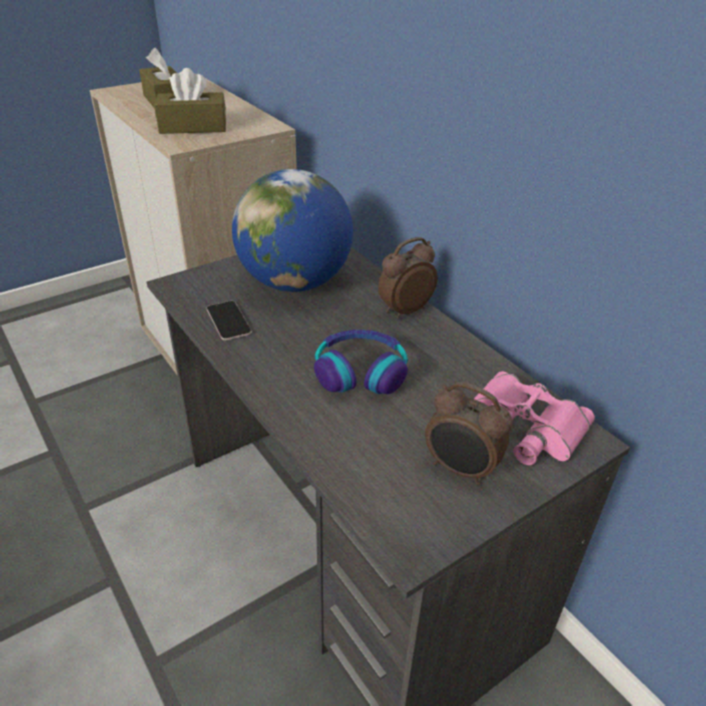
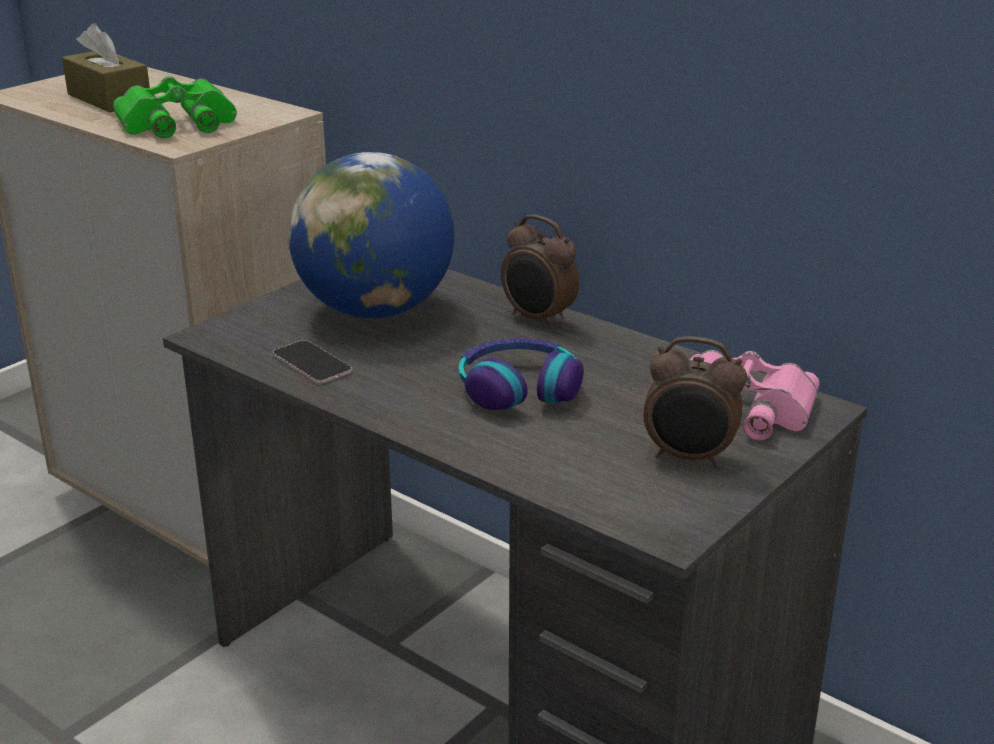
camera: 15 degrees left, 10 degrees down
brown tissue box [154,68,226,134] -> green binoculars [113,76,237,138]
alarm clock [378,237,438,319] -> alarm clock turned 90 degrees counterclockwise [501,215,579,329]

